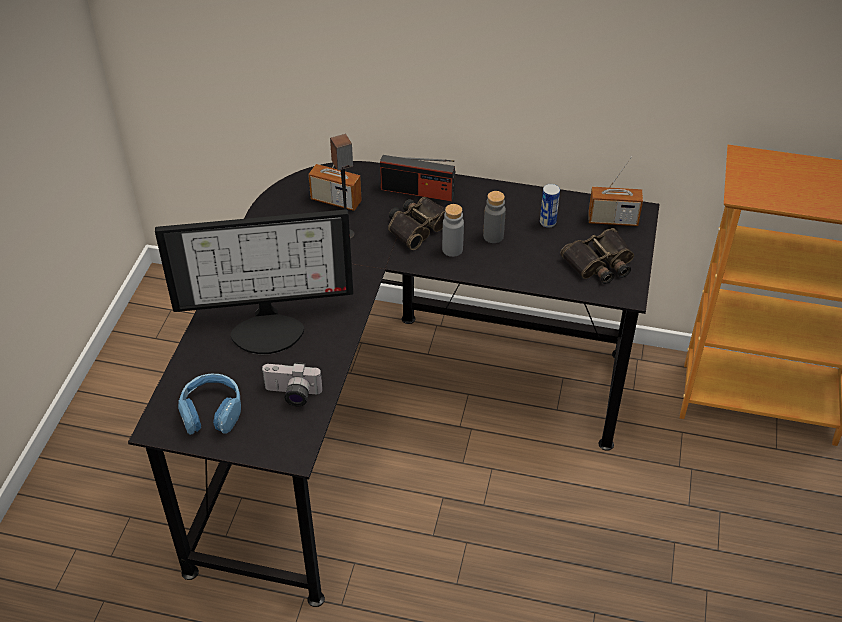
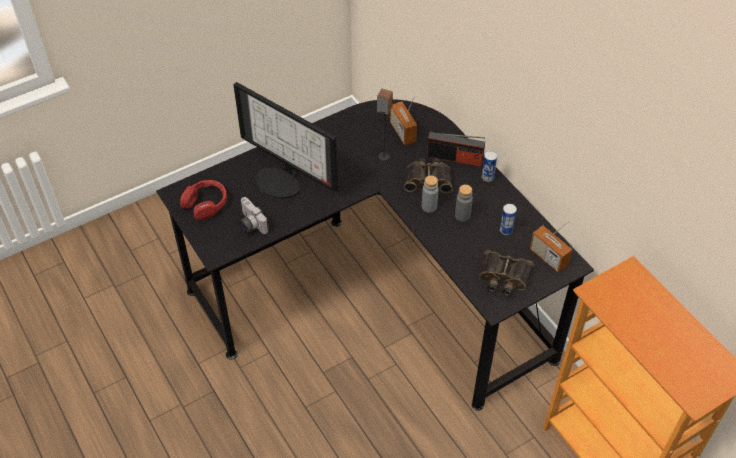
camera: 45 degrees right, 5 degrees up
blue headphones [178,374,241,435] -> red headphones [180,180,227,220]
radio [380,155,455,202] -> radio turned 45 degrees counterclockwise [427,132,485,167]
none -> can [482,151,497,182]

